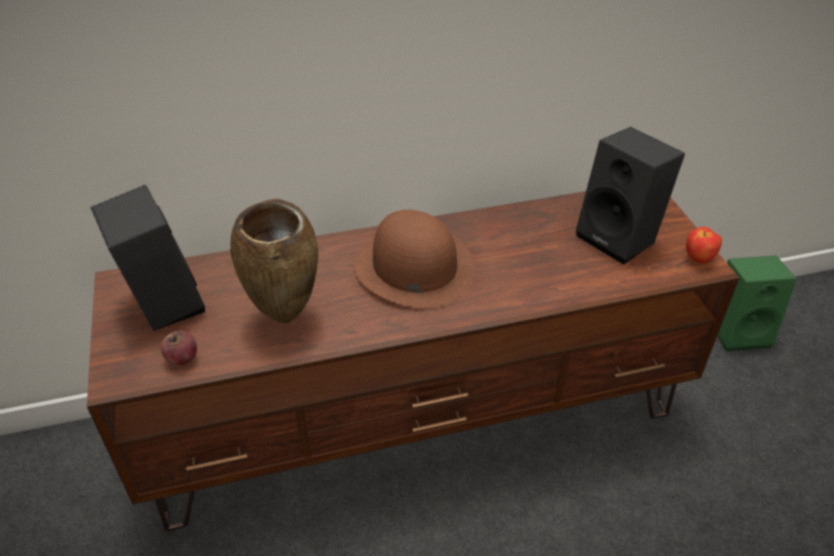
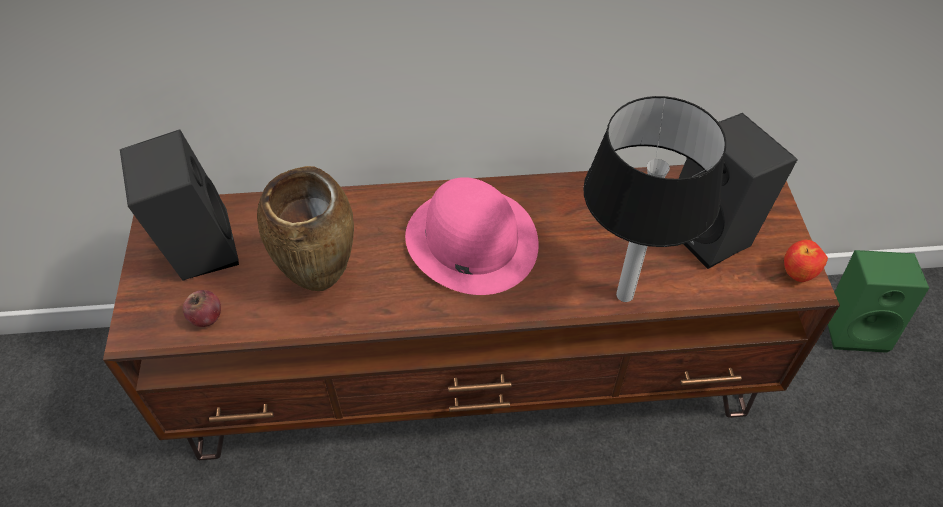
camera: 10 degrees right, 10 degrees up
brown hat [354,210,476,308] -> pink hat [405,177,539,295]
none -> table lamp [583,96,726,302]

